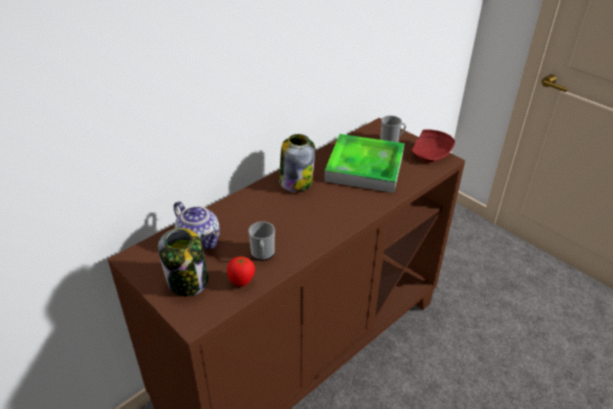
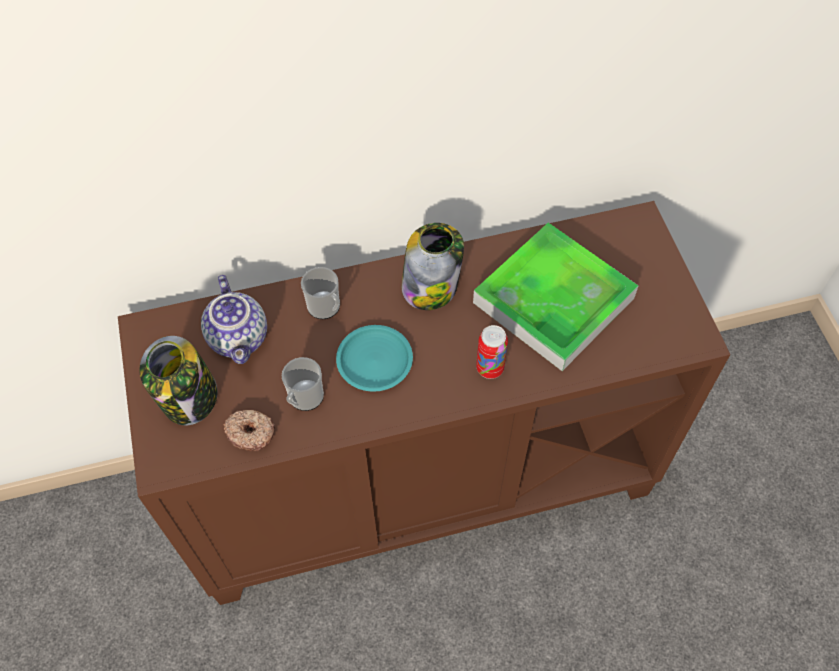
camera: 30 degrees right, 20 degrees up
tomato [227,256,255,287] -> donut [223,410,275,451]
mug [380,116,406,142] -> mug moved to [301,267,340,319]
red plate [411,130,455,162] -> none
none -> turquoise plate [336,325,413,392]
none -> can [476,325,508,379]

